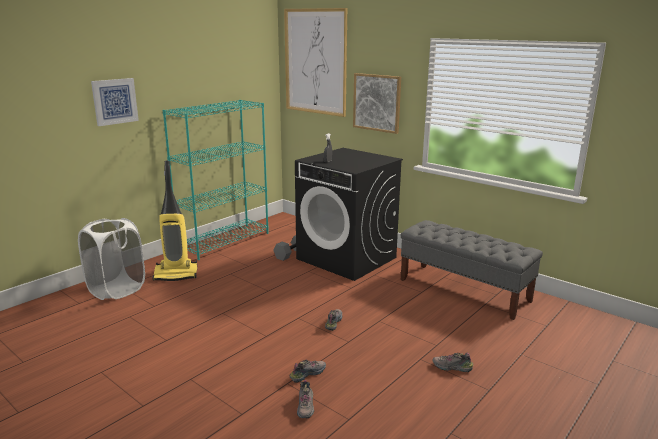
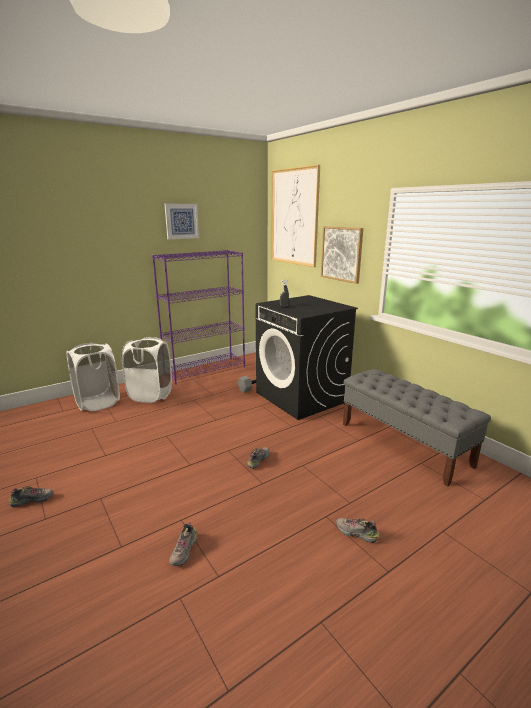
camera: 15 degrees right, 0 degrees up
picture [91,78,139,126] -> picture moved to [165,204,199,239]
vacuum cleaner [152,161,197,281] -> white laundry basket [122,337,172,403]
turquoise bookcase [162,100,269,260] -> purple bookcase [152,250,245,385]
shoe [290,360,326,383] -> shoe moved to [8,486,53,507]

